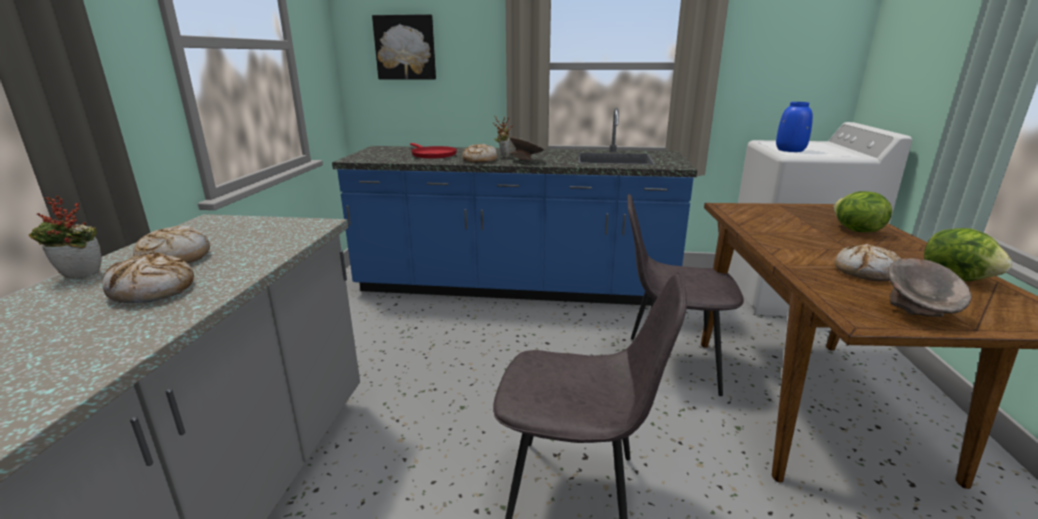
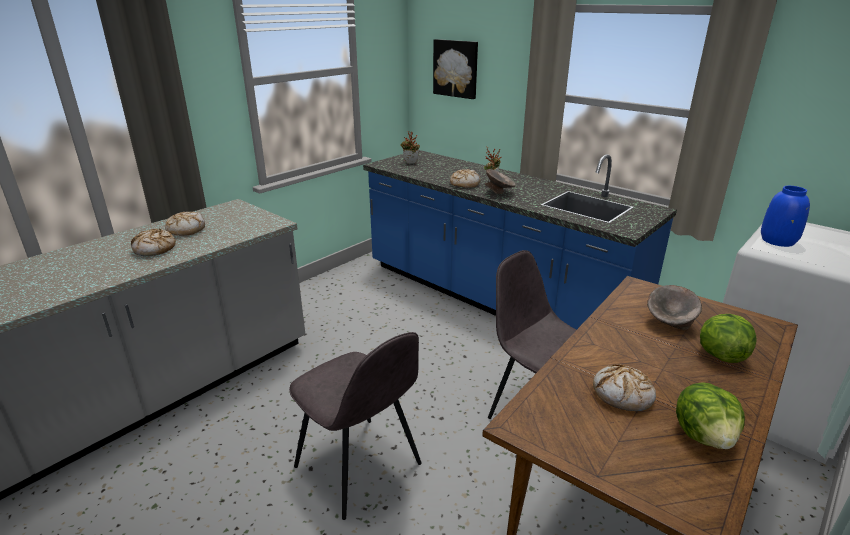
camera: 35 degrees right, 5 degrees up
potted plant [29,195,102,278] -> potted plant moved to [400,131,420,164]
red frying pan [410,143,457,158] -> none
grey bowl [888,258,971,317] -> grey bowl moved to [647,285,702,331]

